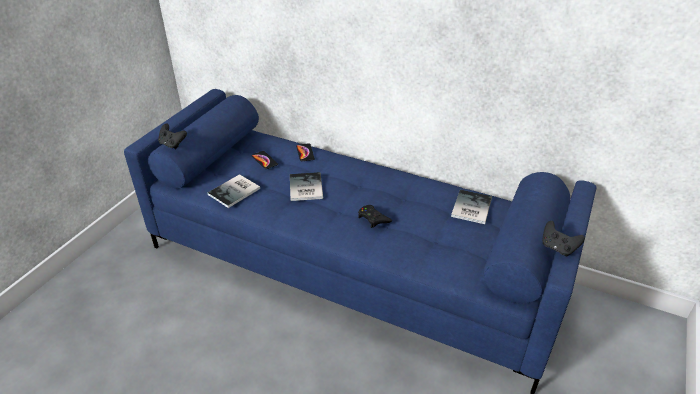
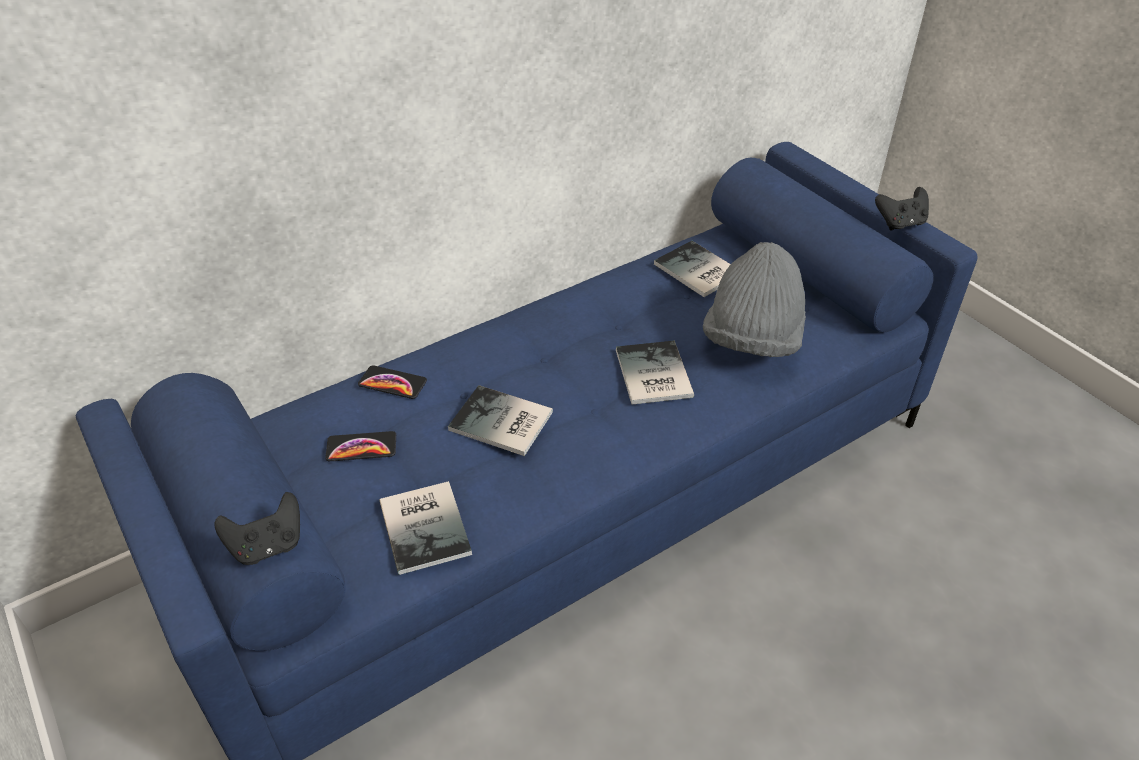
camera: 60 degrees left, 5 degrees up
black game controller [358,205,392,228] -> book [616,341,694,405]
none -> grey hat [703,242,806,357]

